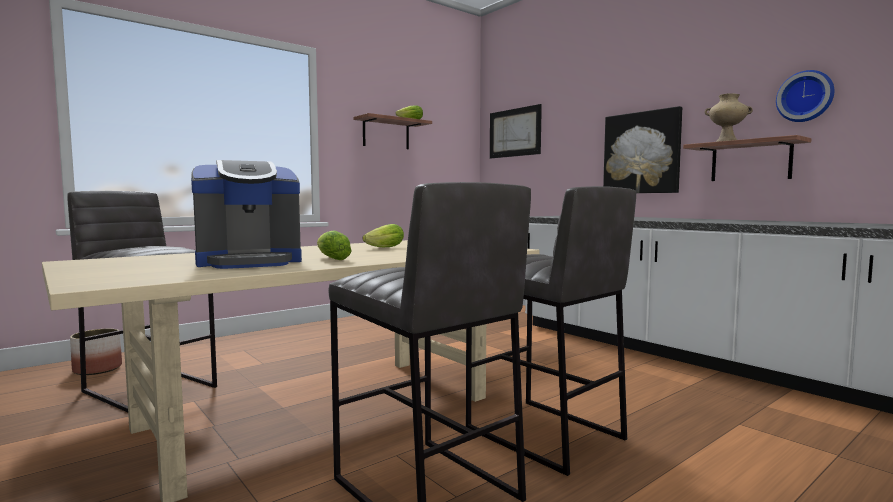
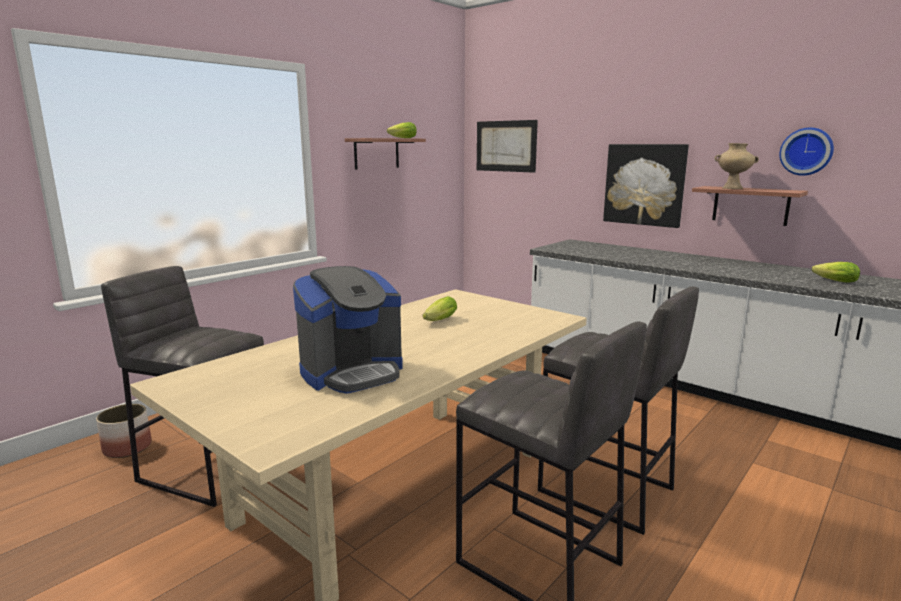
camera: 10 degrees left, 10 degrees up
lettuce [317,231,352,260] -> lettuce moved to [812,262,860,283]

